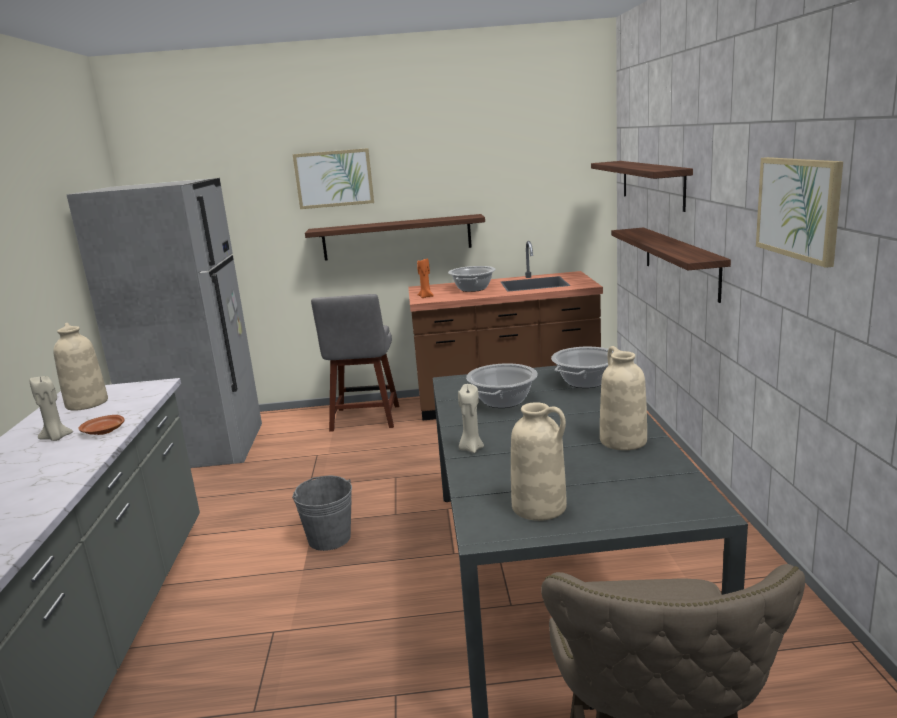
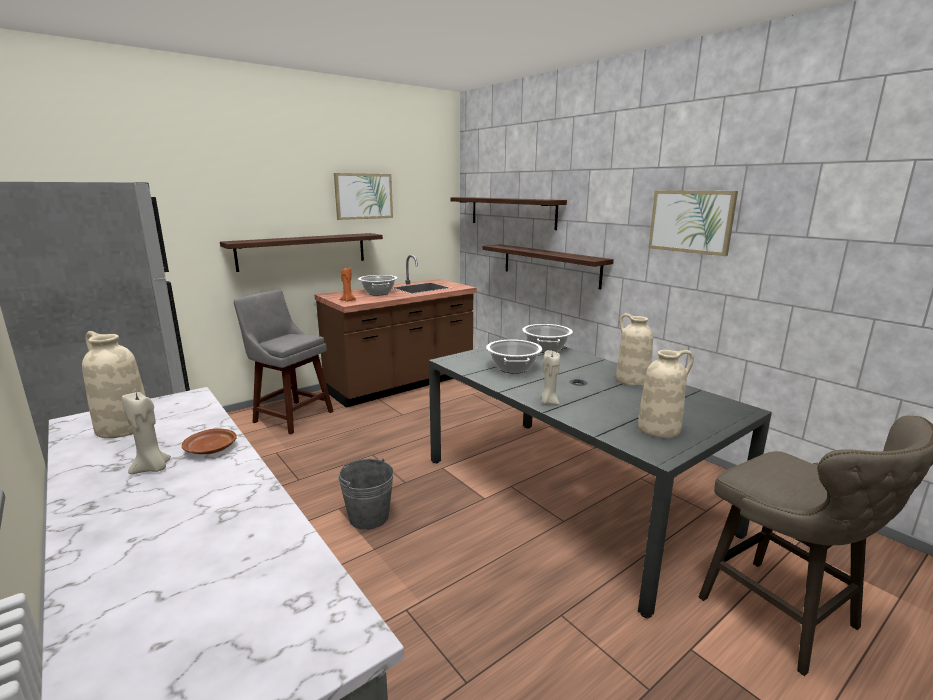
camera: 35 degrees left, 0 degrees up
picture [293,148,374,209] -> picture moved to [334,173,393,220]
grey chair [311,294,399,432] -> grey chair turned 150 degrees clockwise [234,290,334,434]

